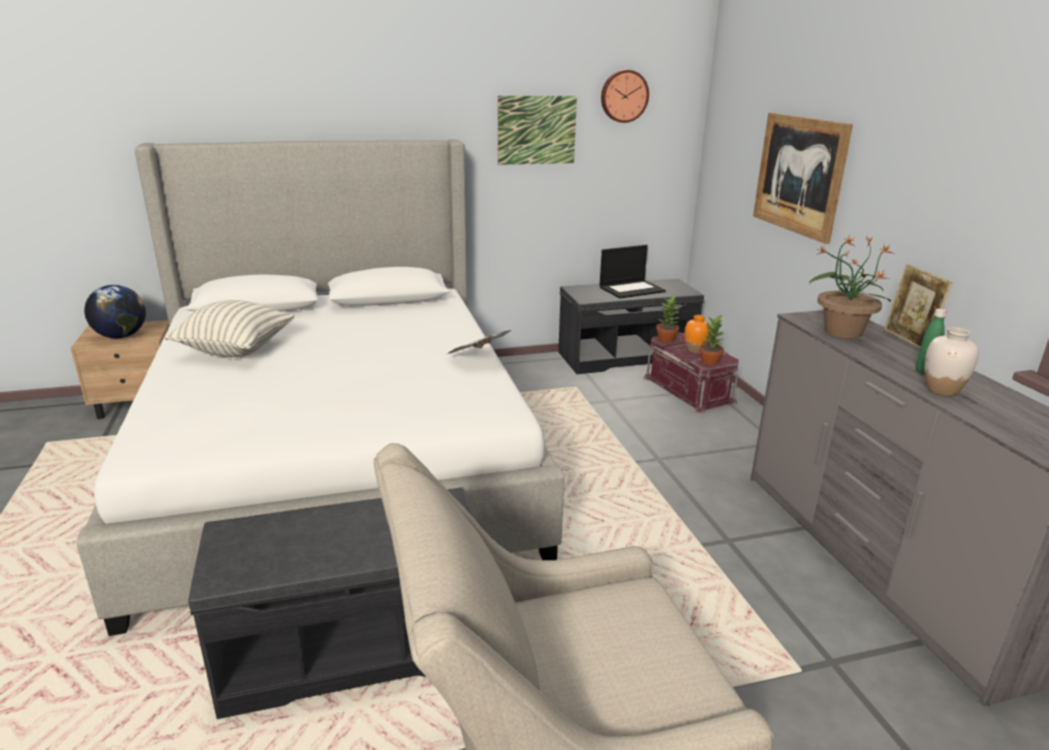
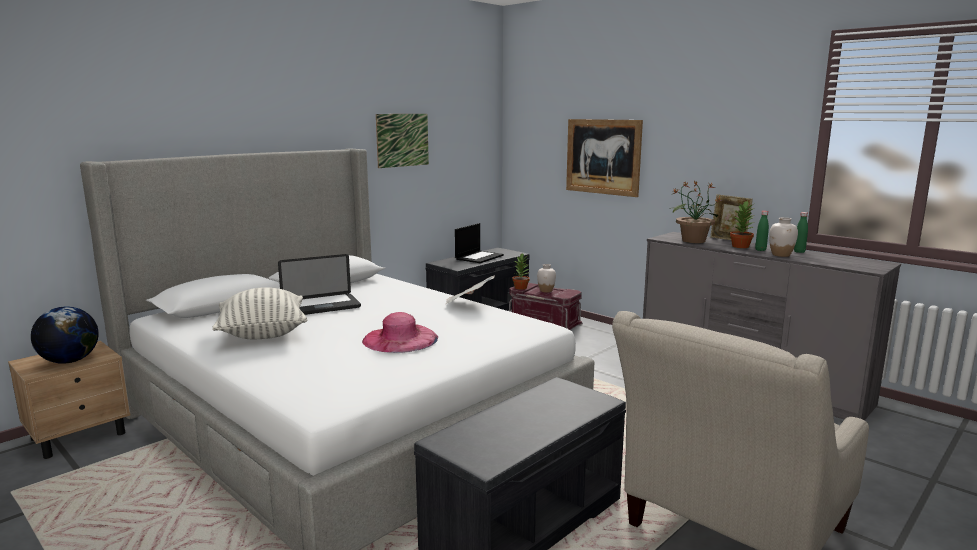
camera: 30 degrees left, 10 degrees down
wall clock [601,70,649,123] -> none
orange vase [685,315,710,353] -> white vase [537,264,556,293]
potted plant [699,314,726,365] -> potted plant moved to [730,201,754,248]
none -> laptop [278,254,361,315]
none -> pink hat [362,312,438,353]
none -> green bottle [794,212,808,253]

